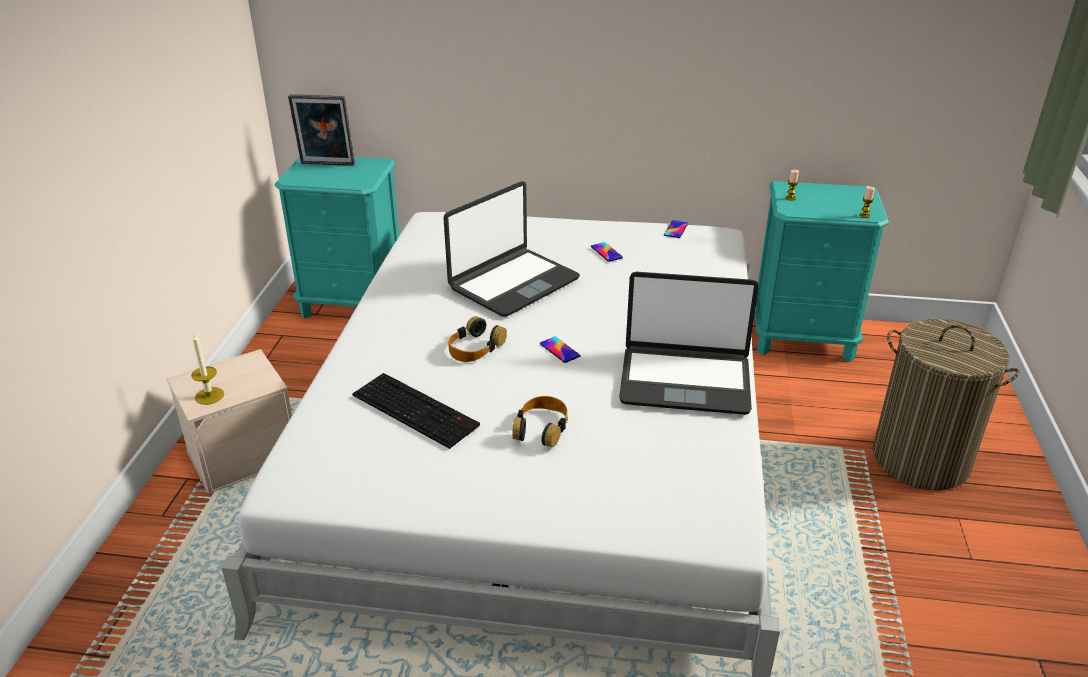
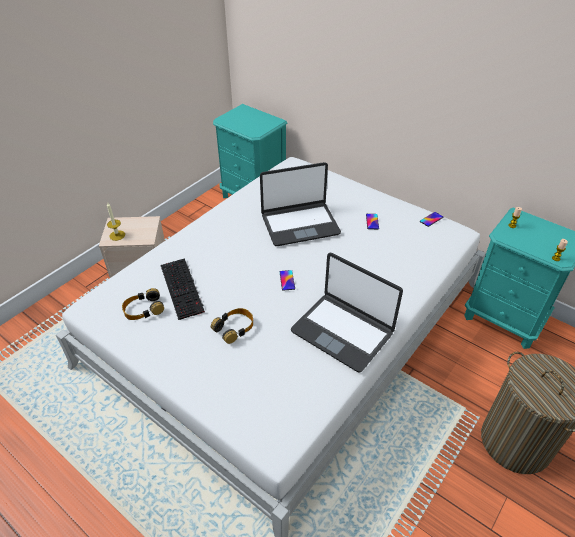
camera: 30 degrees right, 10 degrees up
picture frame [288,94,355,166] -> none
headphones [448,316,507,362] -> headphones moved to [122,288,164,320]

